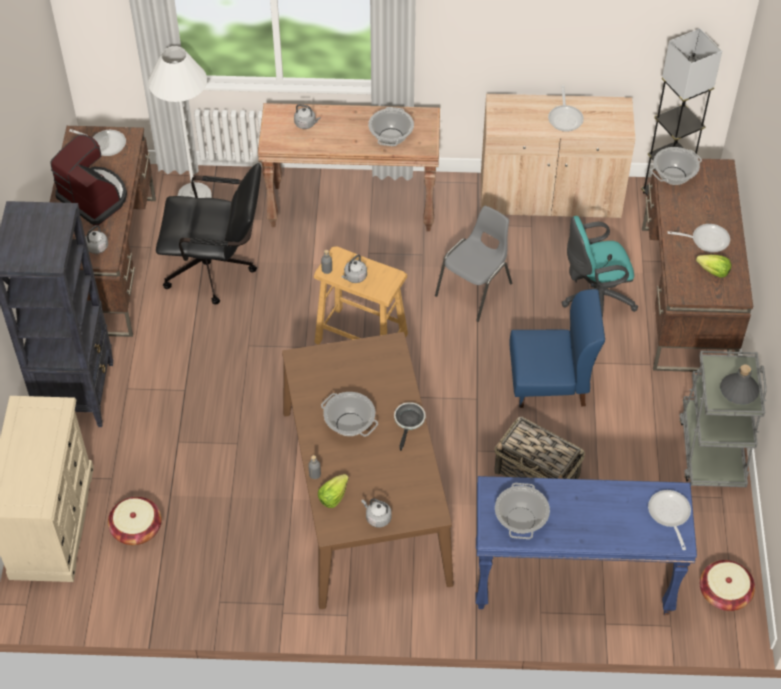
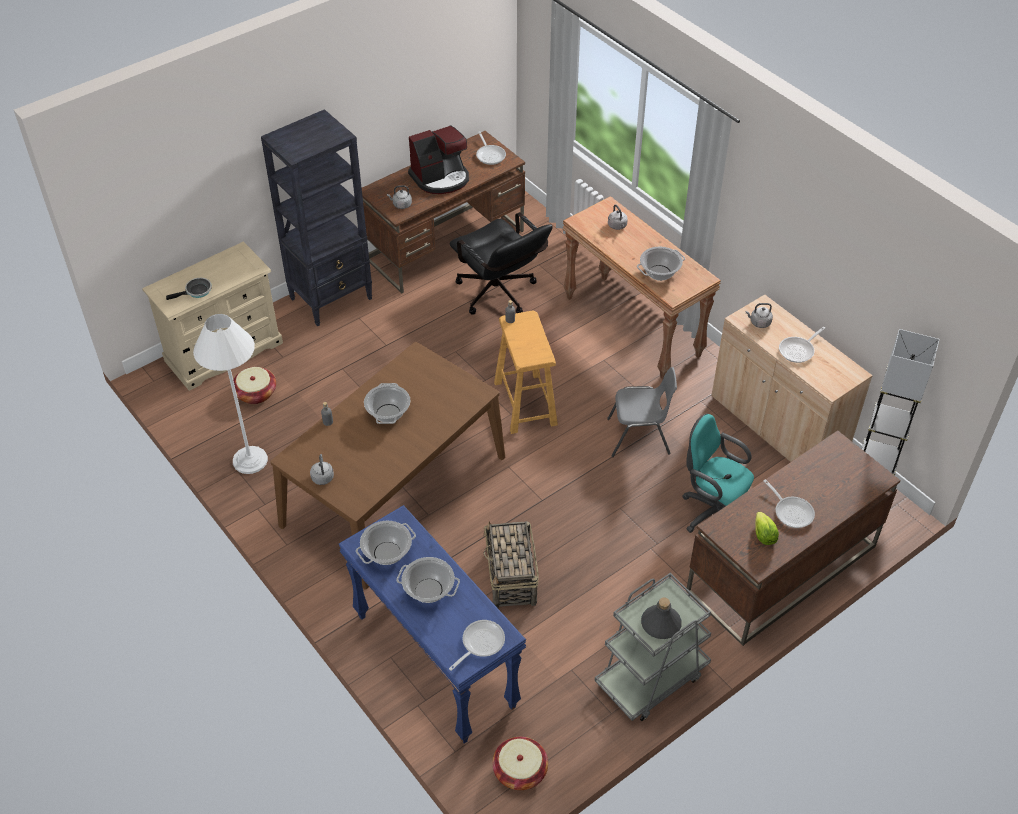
camera: 50 degrees right, 5 degrees down
coffee machine [50,134,127,225] -> coffee machine turned 60 degrees clockwise [408,125,469,194]
white floor lamp [148,46,212,198] -> white floor lamp moved to [193,314,268,474]
lettuce [318,474,349,508] -> none
grey kettle [341,254,367,283] -> grey kettle moved to [746,303,773,328]
frying pan [394,402,426,451] -> frying pan moved to [166,278,212,300]
blue chair [509,289,605,408] -> none
cooking pot [650,147,702,185] -> cooking pot moved to [397,557,460,603]

